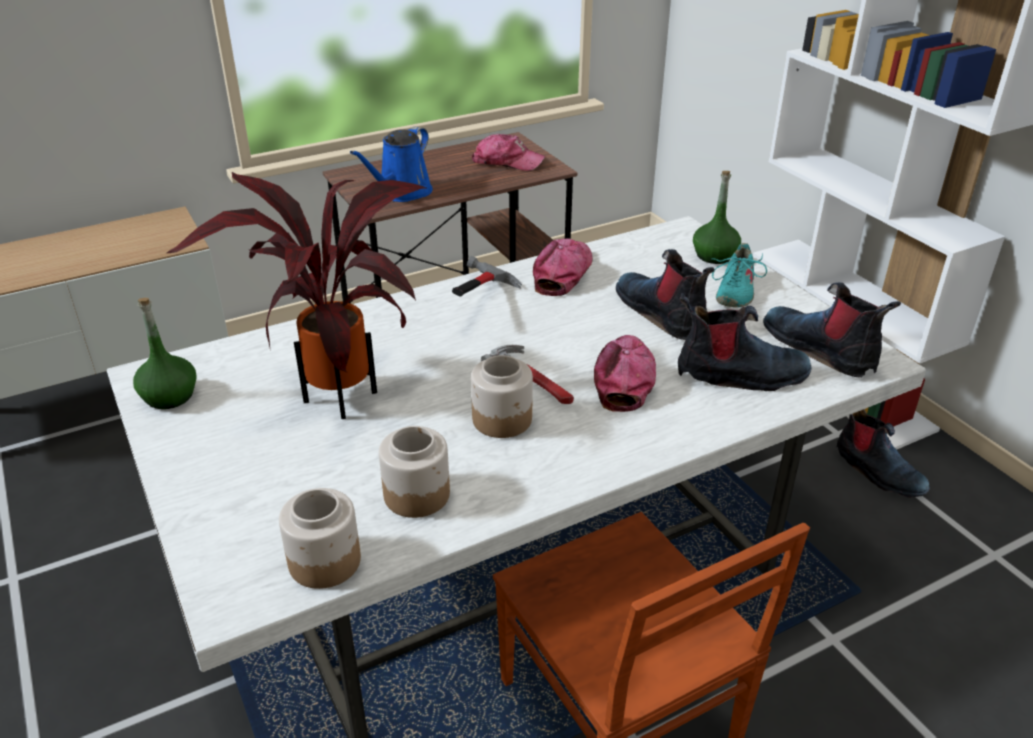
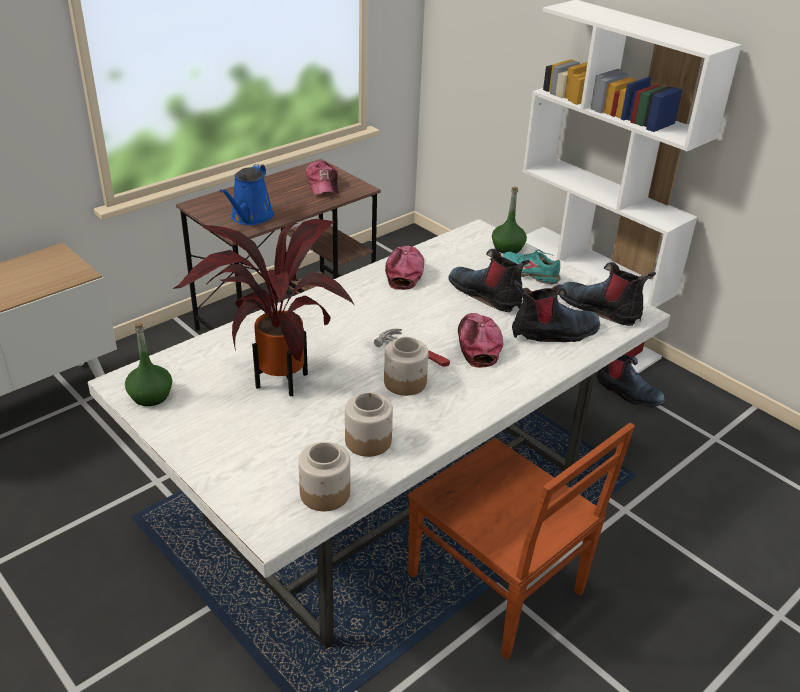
camera: 15 degrees left, 0 degrees up
hammer [452,256,522,297] -> none
cap [472,134,545,171] -> cap turned 75 degrees clockwise [305,161,339,195]
turquoise shoe [711,243,767,307] -> turquoise shoe turned 120 degrees clockwise [502,250,561,284]

